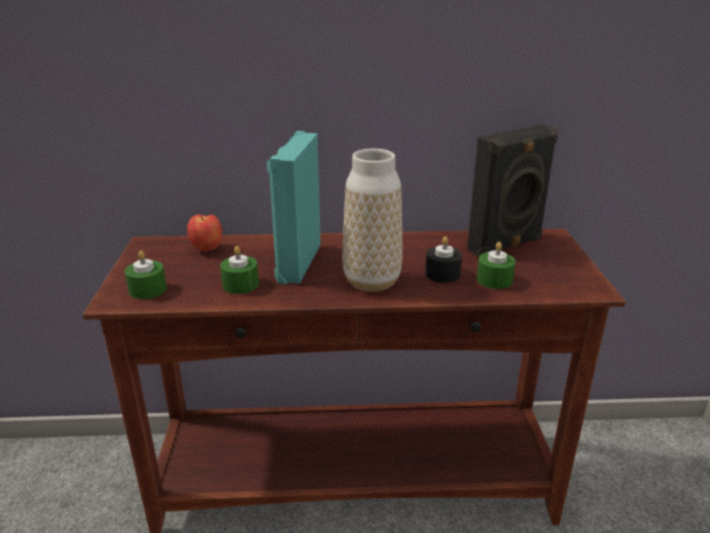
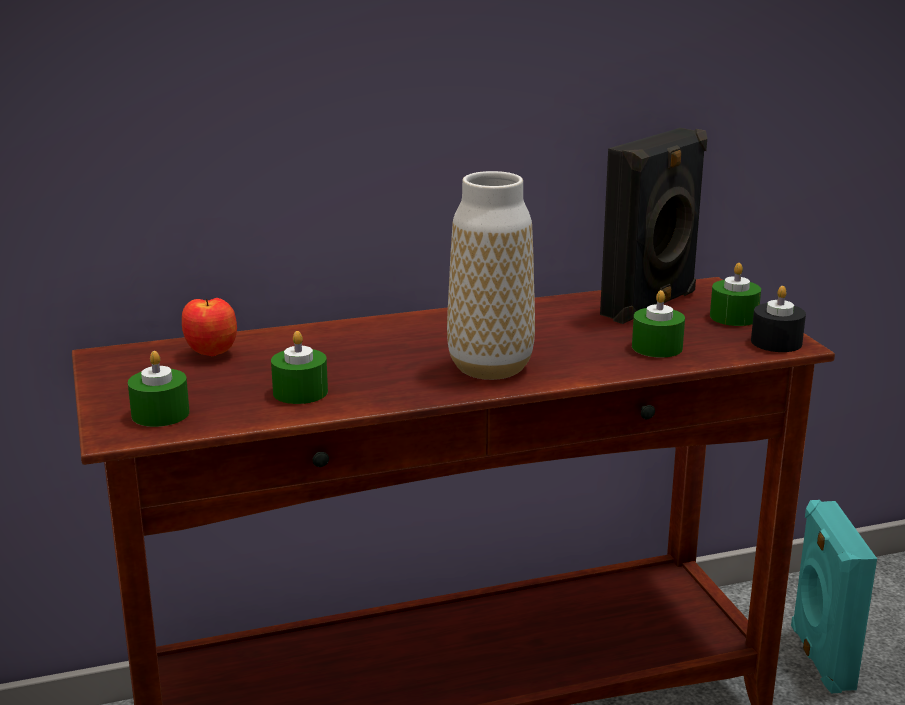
camera: 15 degrees left, 5 degrees down
turquoise speaker [267,131,321,284] -> turquoise speaker moved to [791,500,877,693]
black candle [425,236,462,283] -> black candle moved to [751,286,806,352]
none -> green candle [710,263,761,326]

